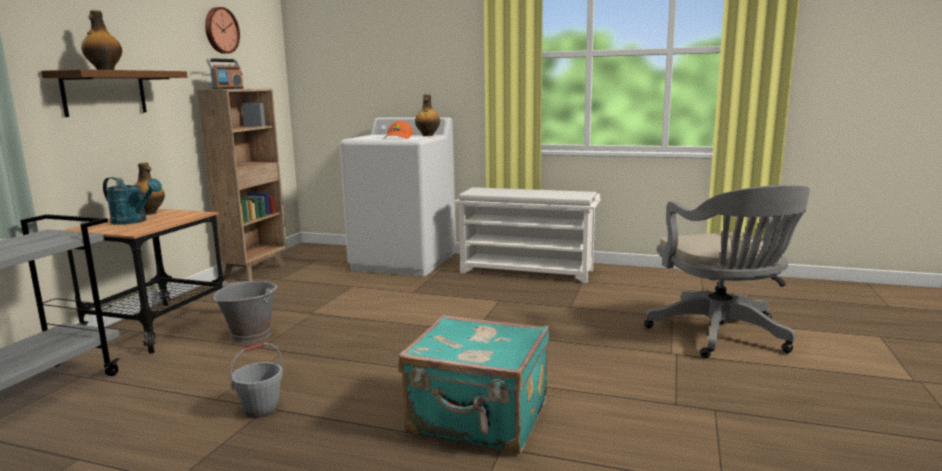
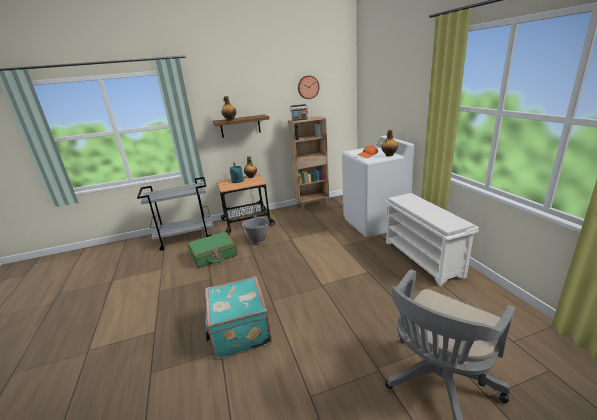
camera: 55 degrees right, 10 degrees up
grey bucket [230,342,283,418] -> none
none -> green suitcase [188,232,238,268]

